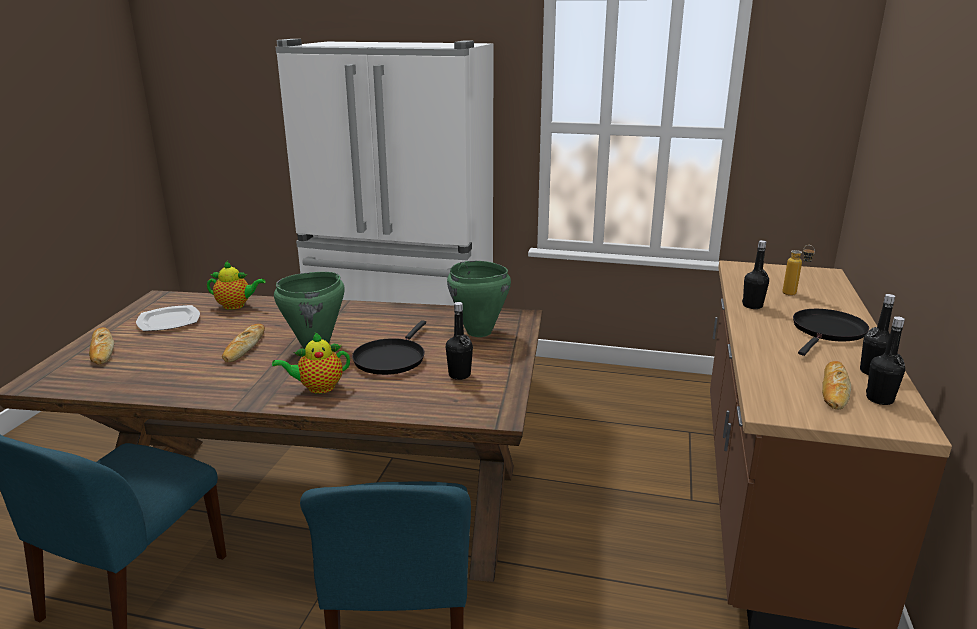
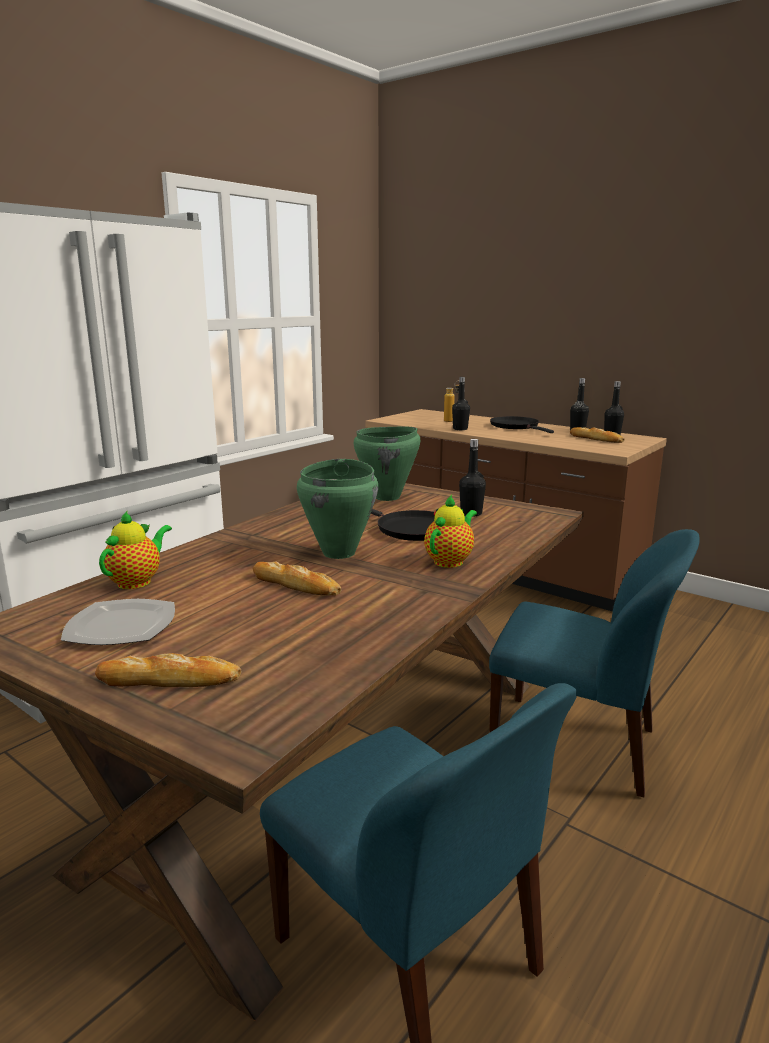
camera: 65 degrees left, 5 degrees down
teapot [272,332,350,394] -> teapot turned 150 degrees counterclockwise [424,495,477,568]

